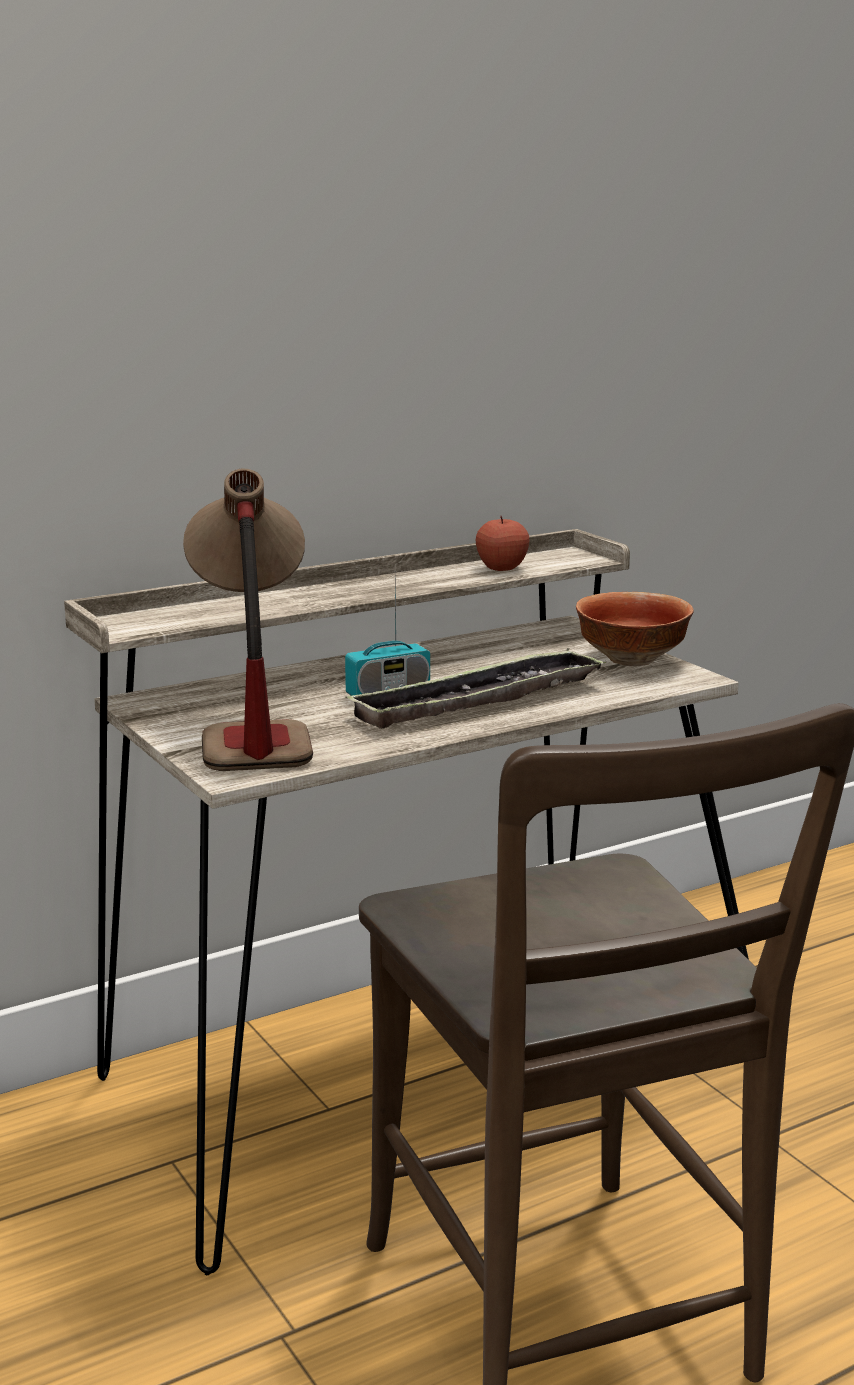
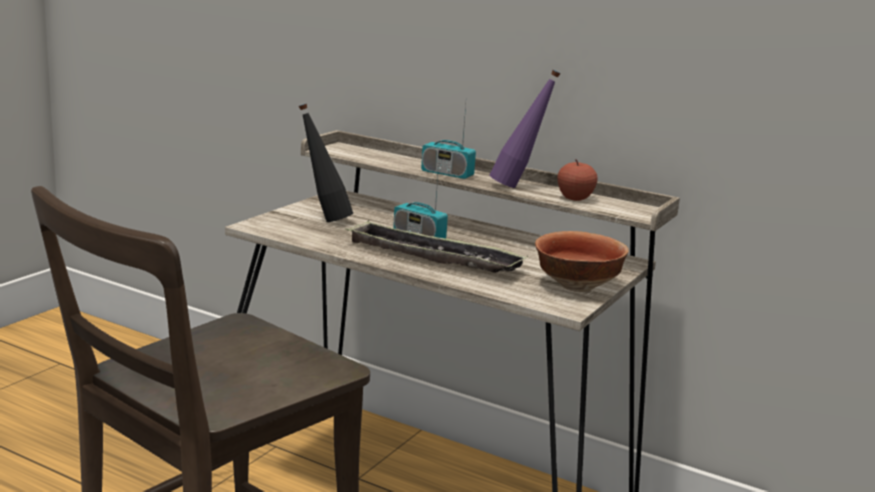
camera: 60 degrees right, 0 degrees up
table lamp [183,469,313,771] -> black bottle [299,104,353,222]
none -> radio [421,105,476,179]
none -> purple bottle [489,70,561,188]

